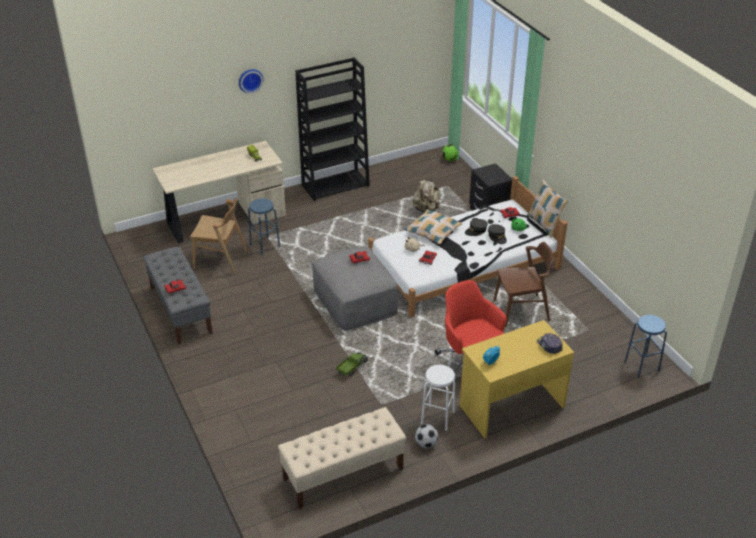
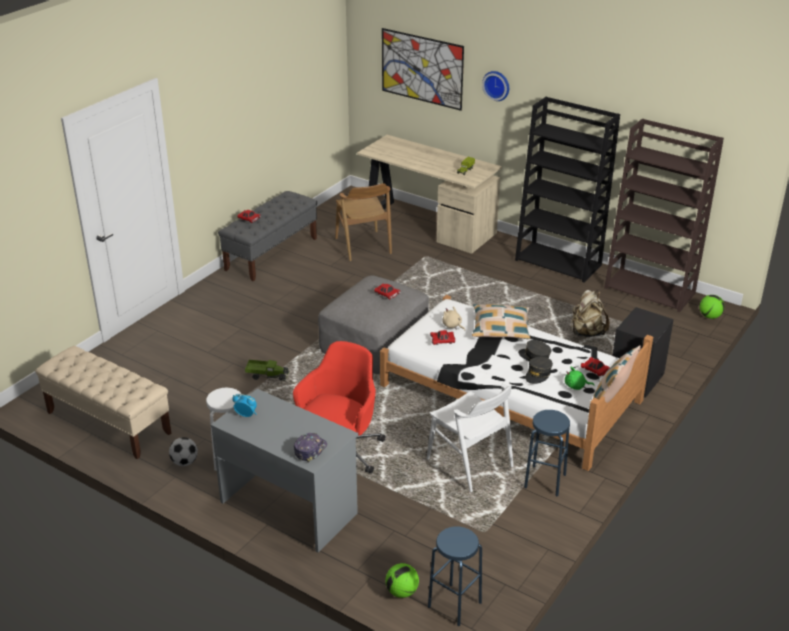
camera: 60 degrees right, 5 degrees down
blue stool [248,199,280,255] -> blue stool moved to [524,410,570,496]
yellow desk [460,320,574,438] -> grey desk [211,389,358,553]
brown chair [494,242,553,327] -> white chair [427,384,514,492]
none -> picture [382,28,464,111]
none -> football [385,563,419,598]
none -> brown bookcase [604,119,724,312]

